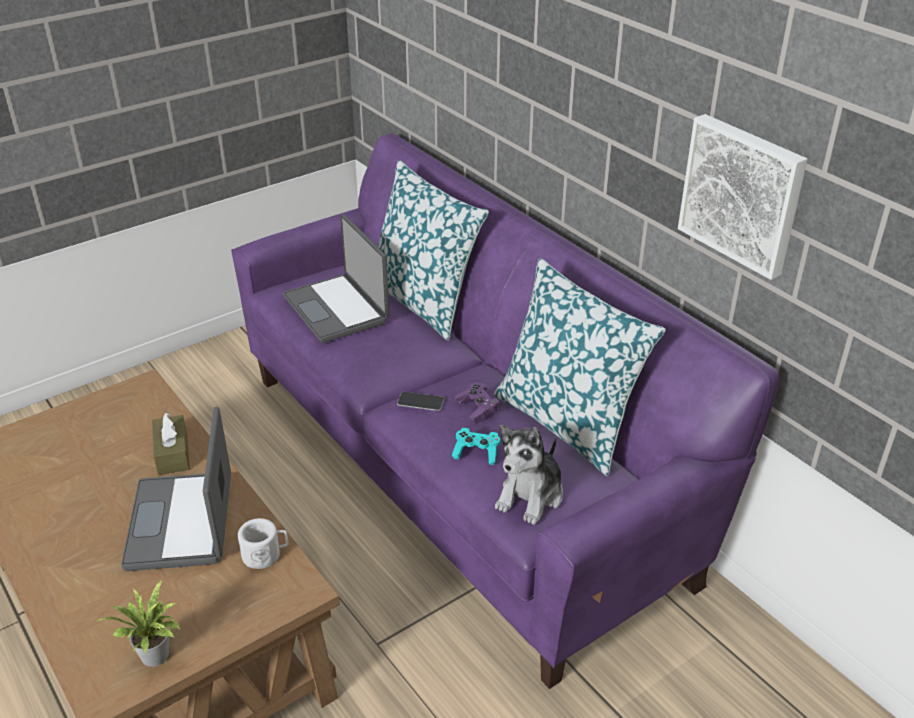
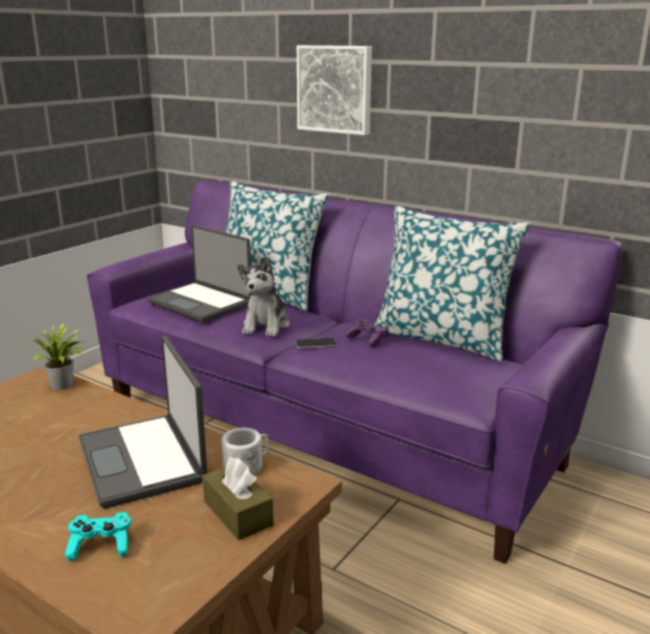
camera: 20 degrees left, 15 degrees down
potted plant [94,580,181,667] -> potted plant moved to [24,323,85,390]
brown tissue box [152,412,190,475] -> brown tissue box moved to [202,457,273,540]
turquoise game controller [452,428,500,465] -> turquoise game controller moved to [65,512,131,561]
plush toy [495,425,563,525] -> plush toy moved to [238,256,290,337]
picture [678,114,808,280] -> picture moved to [297,45,372,135]

